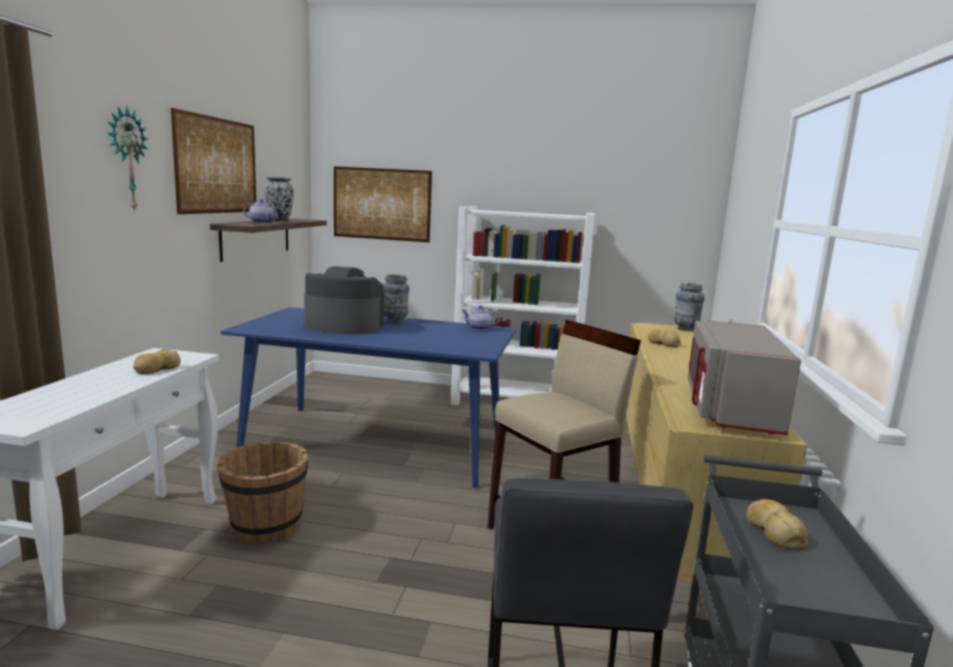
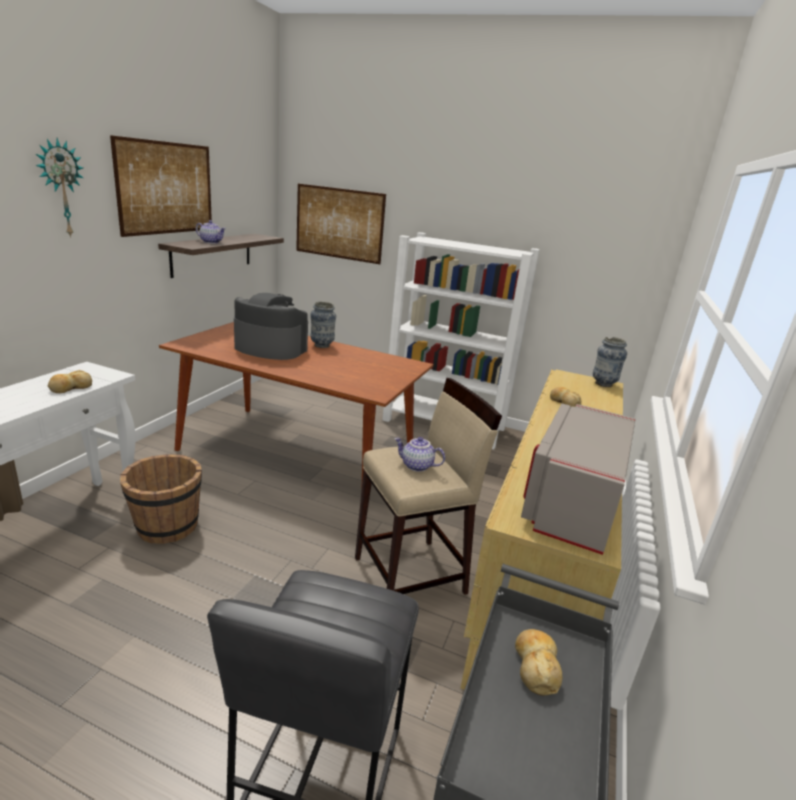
camera: 10 degrees right, 10 degrees up
blue dining table [221,307,517,488] -> brown dining table [159,322,434,491]
vase [264,176,294,222] -> none
teapot [462,305,500,330] -> teapot moved to [394,437,445,472]

